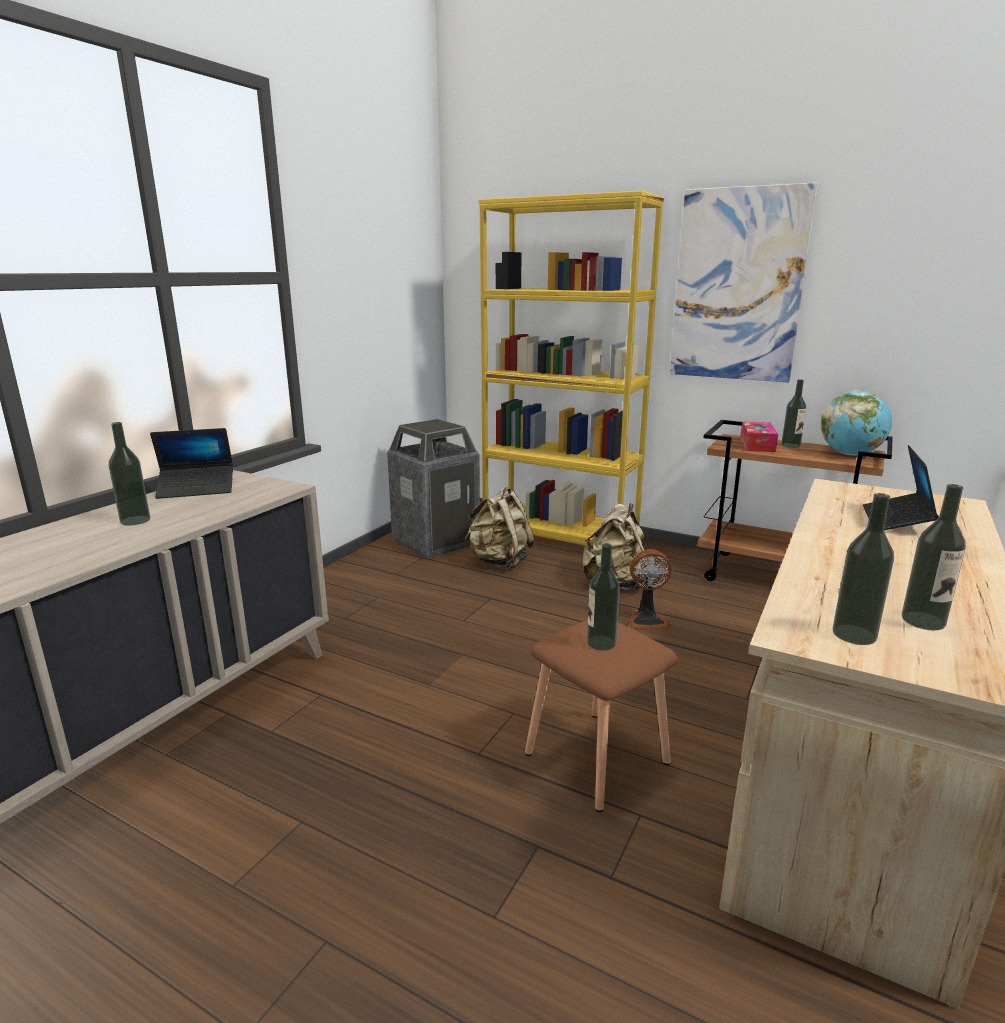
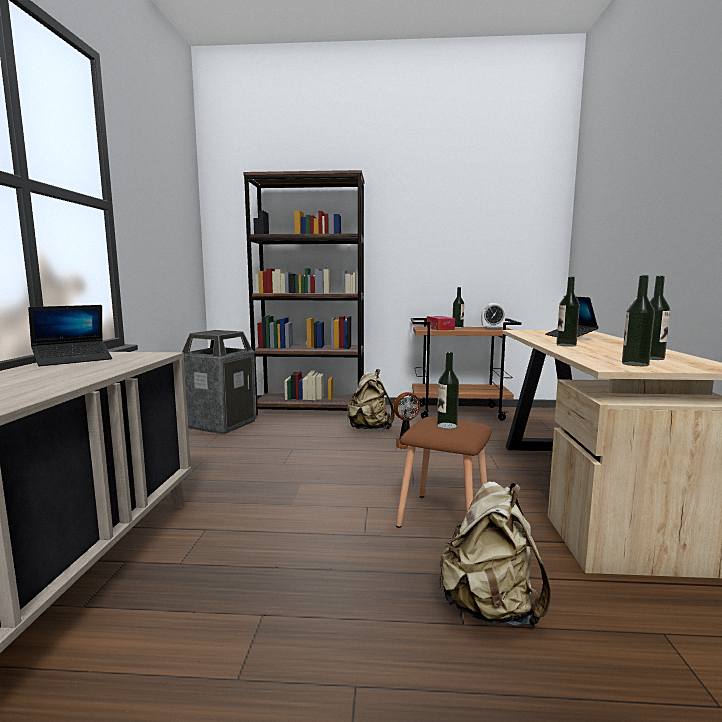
camera: 25 degrees left, 10 degrees down
bottle [109,422,150,526] -> bottle moved to [557,277,580,347]
beige backpack [464,487,535,569] -> beige backpack moved to [438,481,551,628]
yellow bookcase [478,191,664,546] -> brown bookcase [243,170,364,415]
picture [670,182,818,383] -> none
globe [821,390,892,456] -> alarm clock [481,303,506,329]

